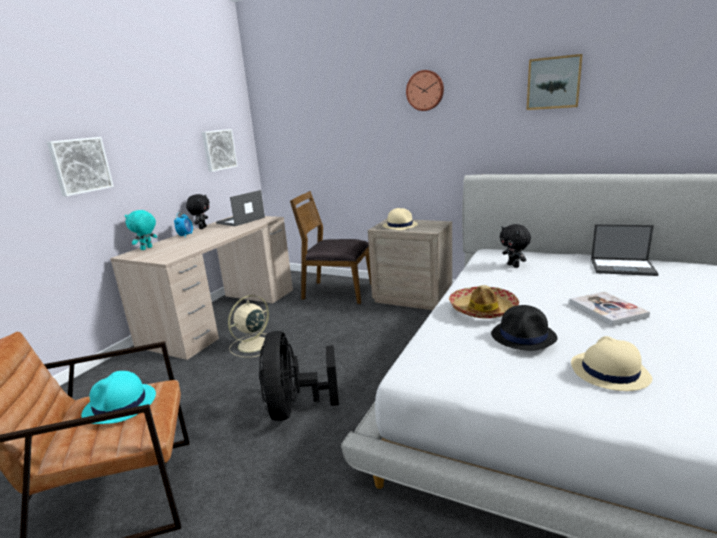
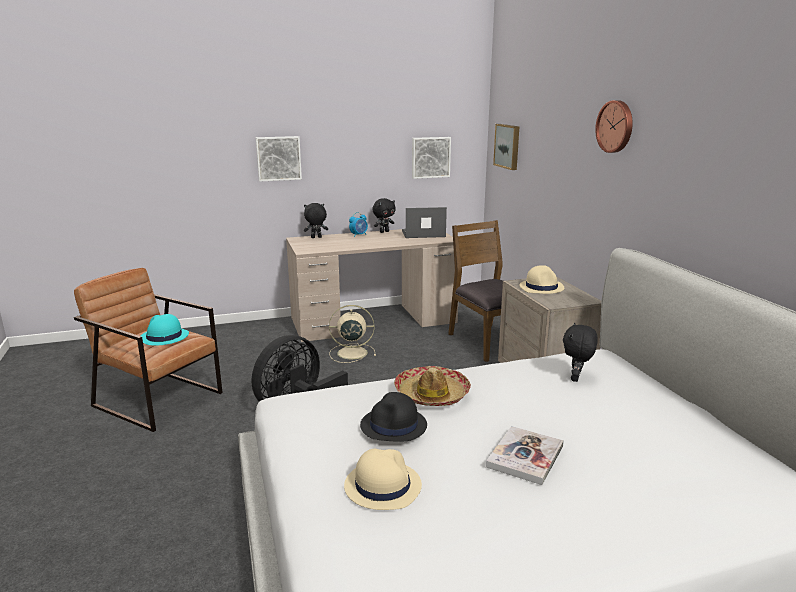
camera: 45 degrees right, 0 degrees up
turquoise plush toy [125,210,157,250] -> black plush toy [304,203,328,238]
picture [527,54,583,110] -> picture moved to [493,124,520,170]
laptop [591,224,659,276] -> none

